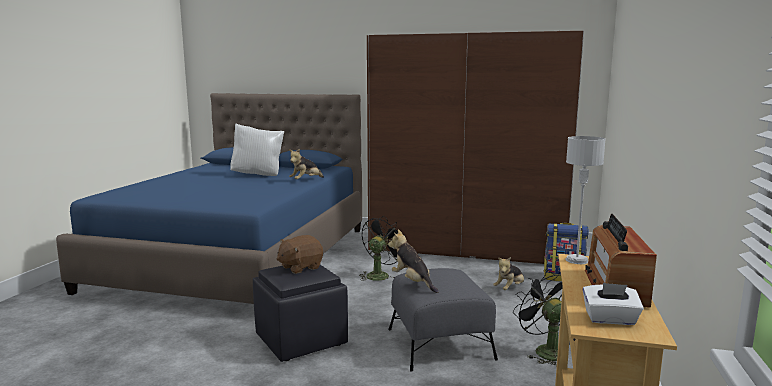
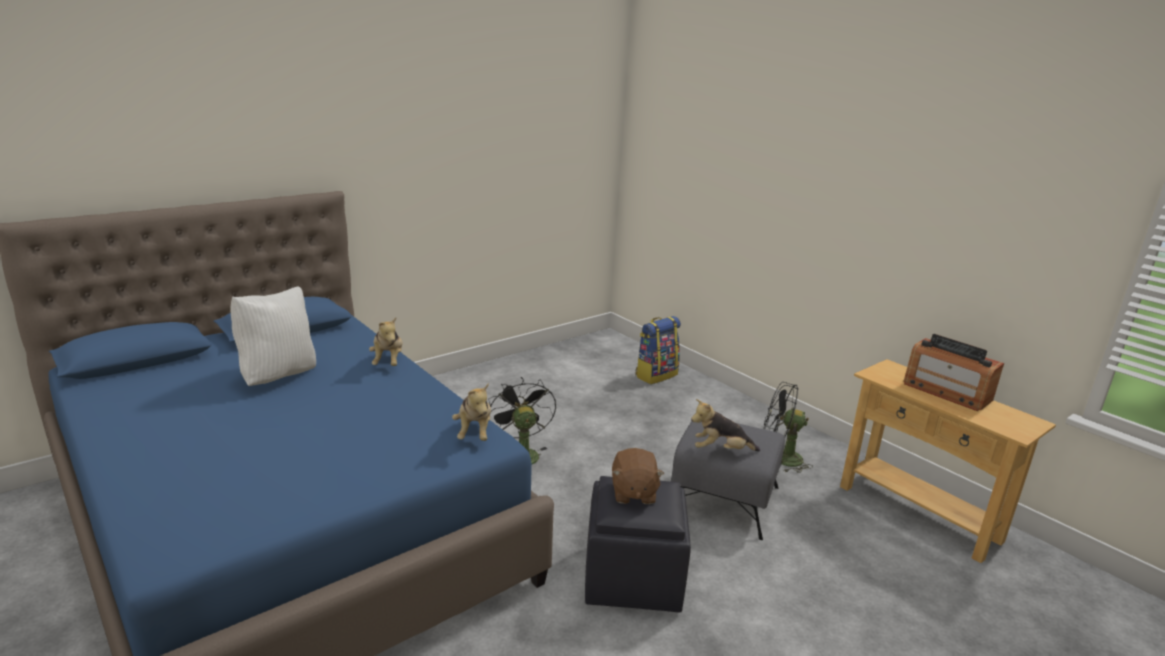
camera: 55 degrees left, 10 degrees up
brown wardrobe [367,31,584,264] -> none
plush toy [493,257,524,290] -> plush toy moved to [452,383,491,441]
grey table lamp [566,136,606,264] -> none
white tissue box [583,283,644,325] -> none

